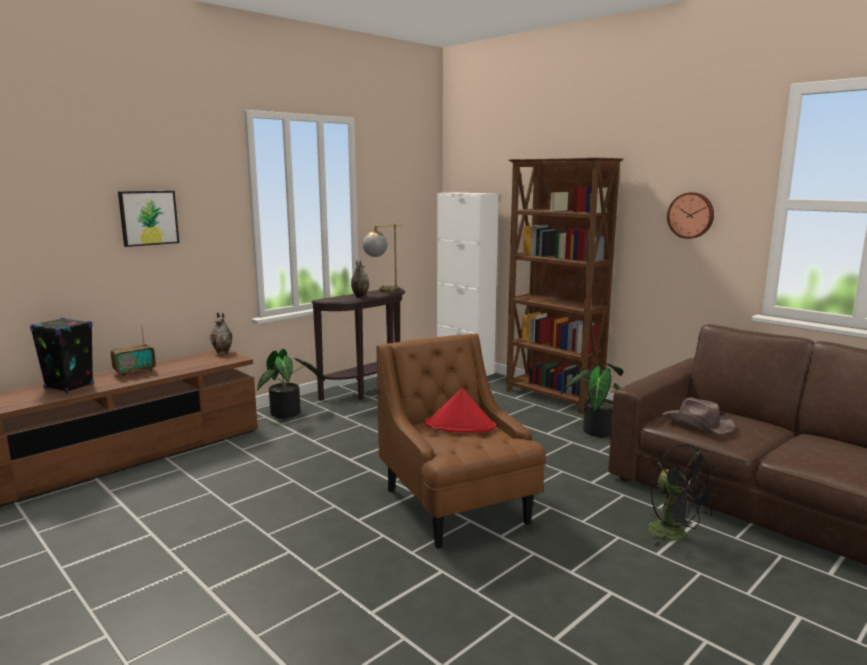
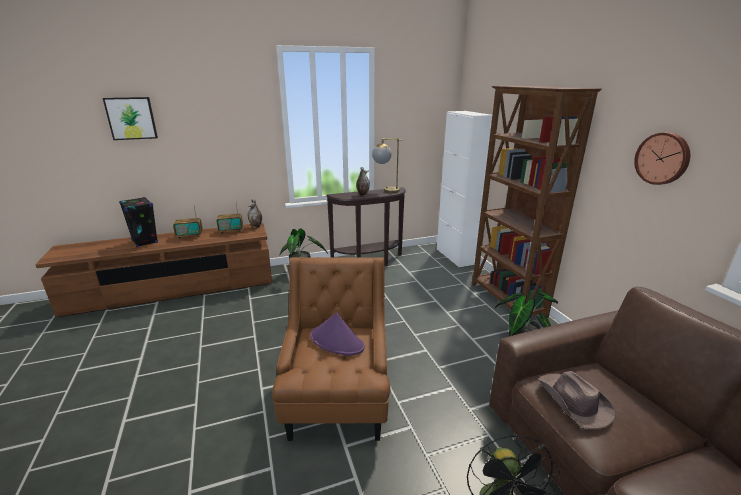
camera: 25 degrees right, 10 degrees up
picture [118,191,180,247] -> picture moved to [103,97,158,140]
red hat [425,388,496,433] -> purple hat [310,313,365,356]
none -> radio [217,203,243,234]

